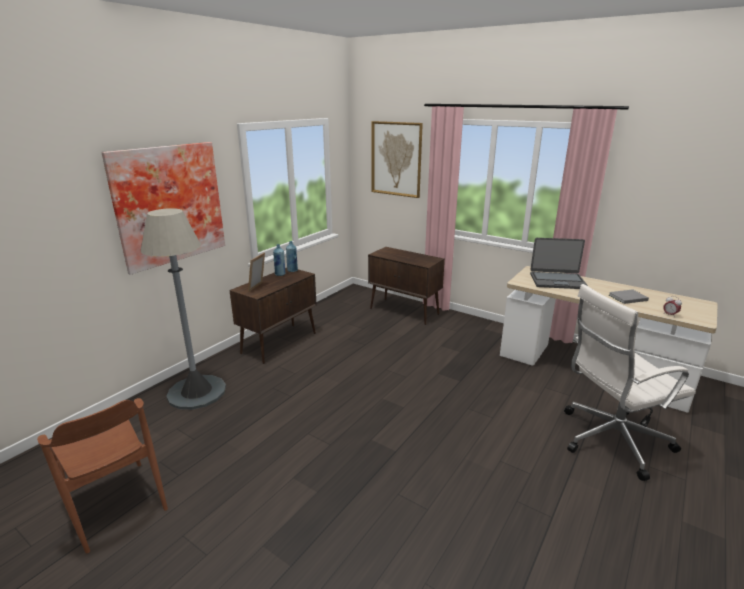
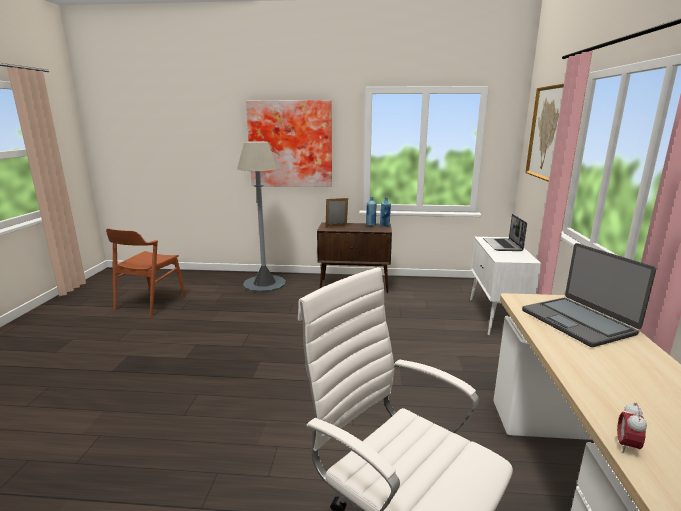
camera: 60 degrees right, 5 degrees down
brown cabinet [368,247,445,325] -> white cabinet [470,237,541,336]
grey book [609,289,649,304] -> none
none -> laptop [483,214,527,251]

